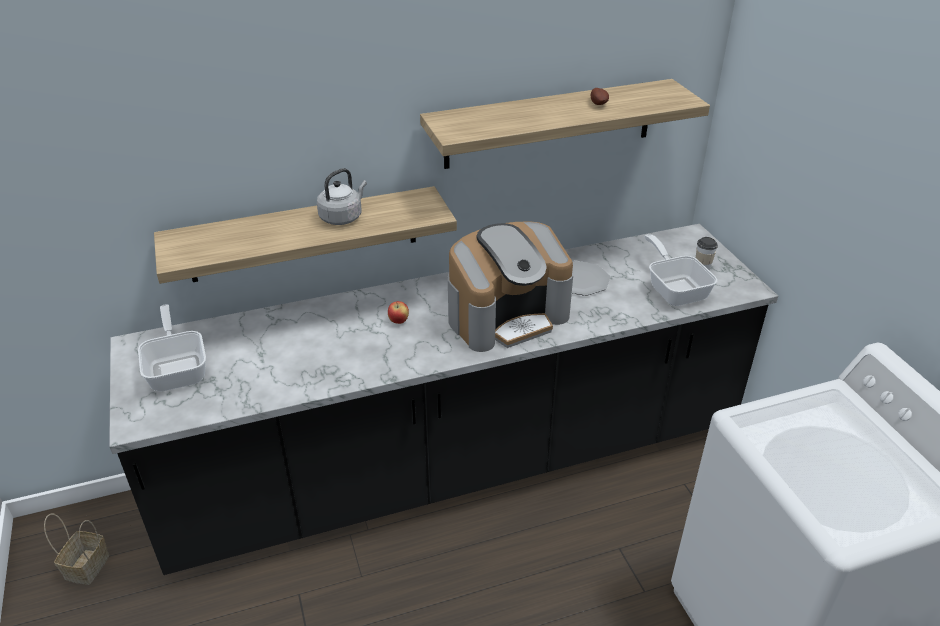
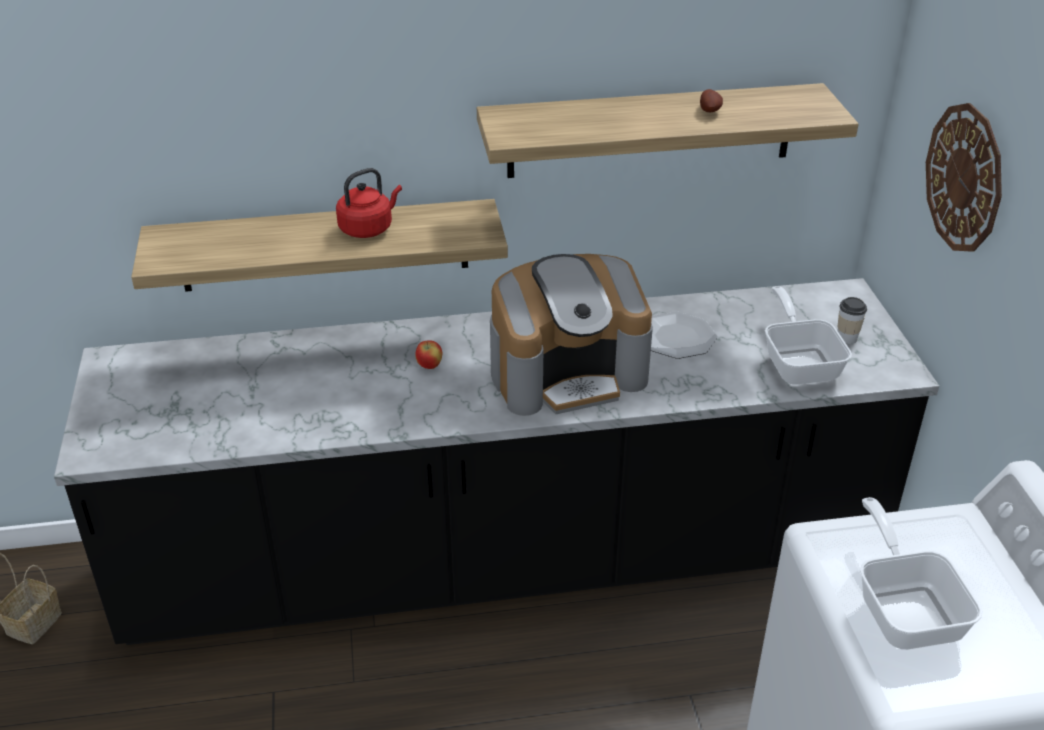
camera: 10 degrees right, 0 degrees up
frying pan [138,304,206,392] -> frying pan moved to [860,497,983,650]
grey kettle [317,168,367,225] -> red kettle [336,168,402,238]
none -> wall clock [926,103,1002,252]

